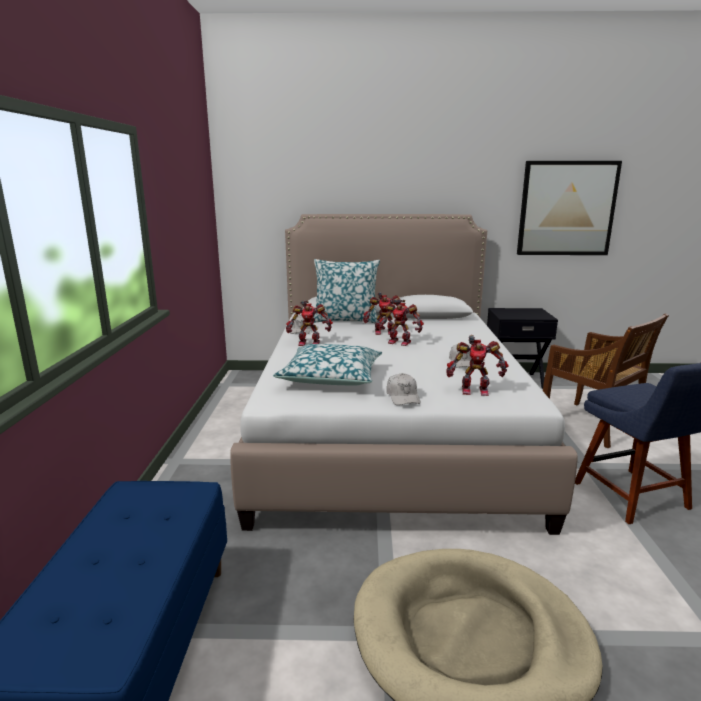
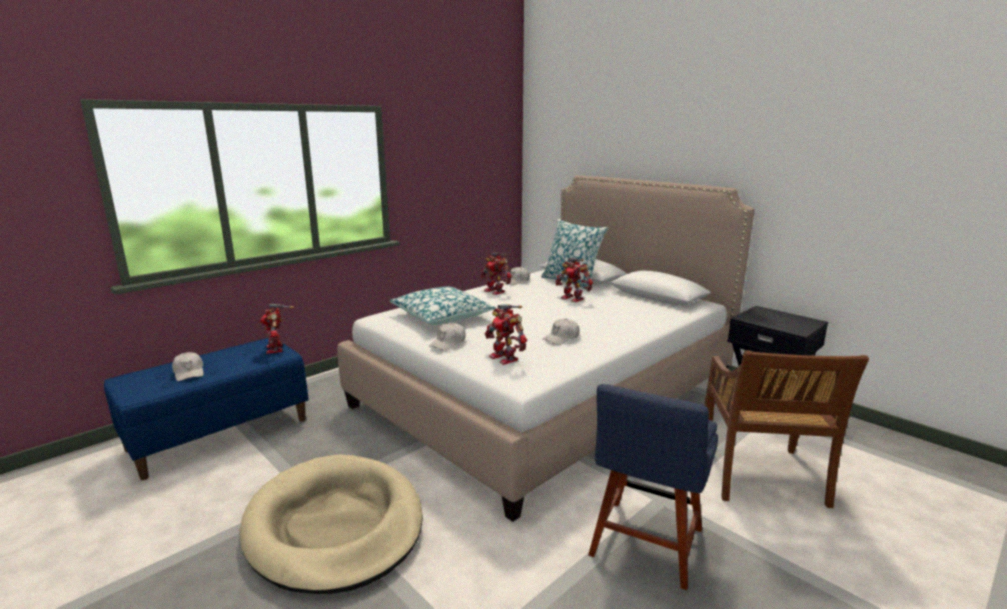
camera: 45 degrees right, 0 degrees up
toy robot [379,299,424,346] -> toy robot moved to [260,304,294,354]
picture [517,161,622,255] -> none
none -> white cap [172,352,204,381]

